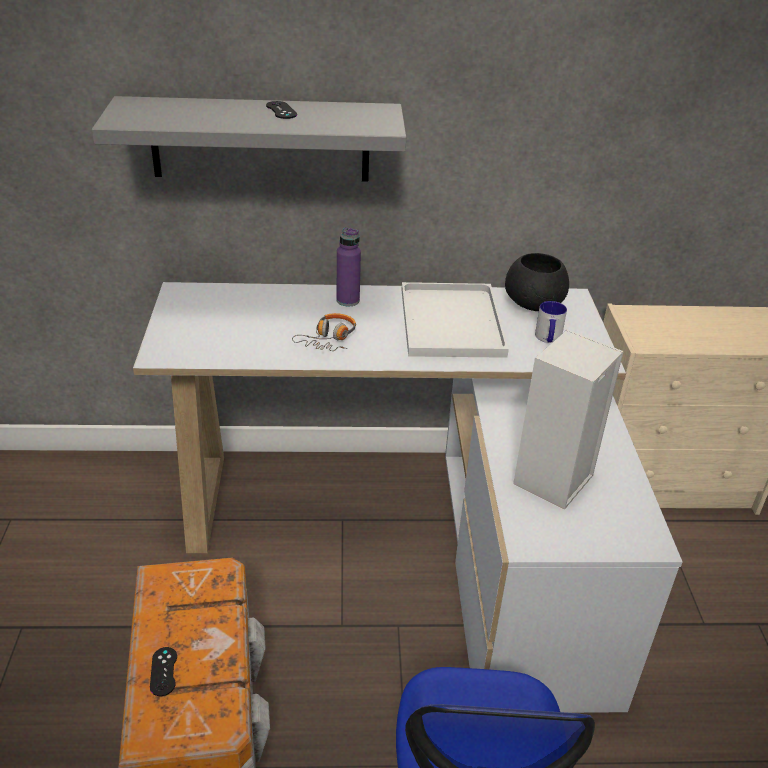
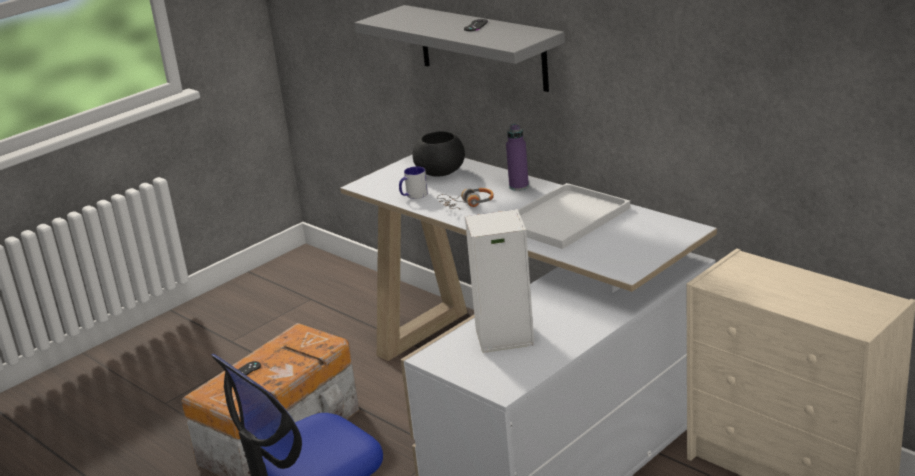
camera: 50 degrees right, 10 degrees down
black bowl [505,253,569,311] -> black bowl moved to [413,131,465,177]
mug [535,301,567,343] -> mug moved to [399,166,428,199]

